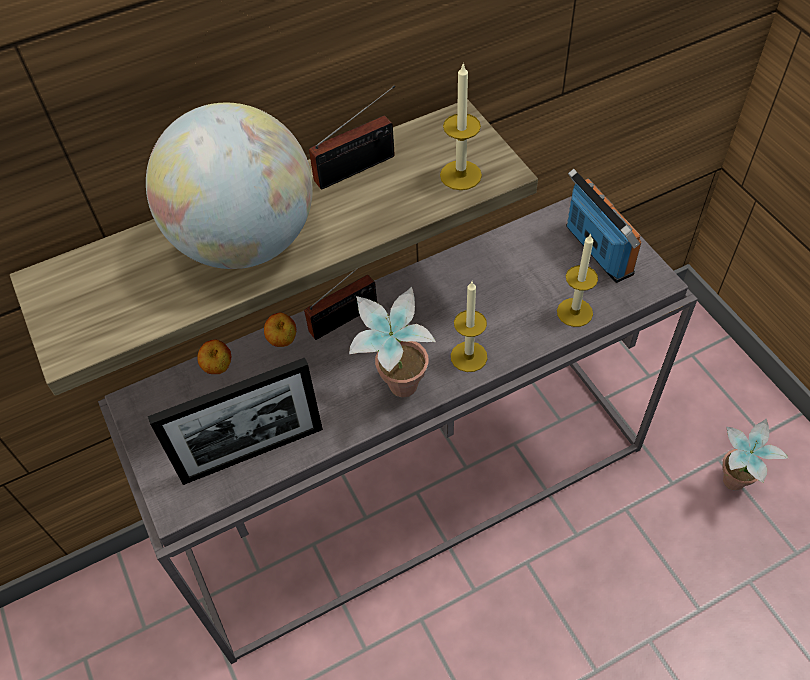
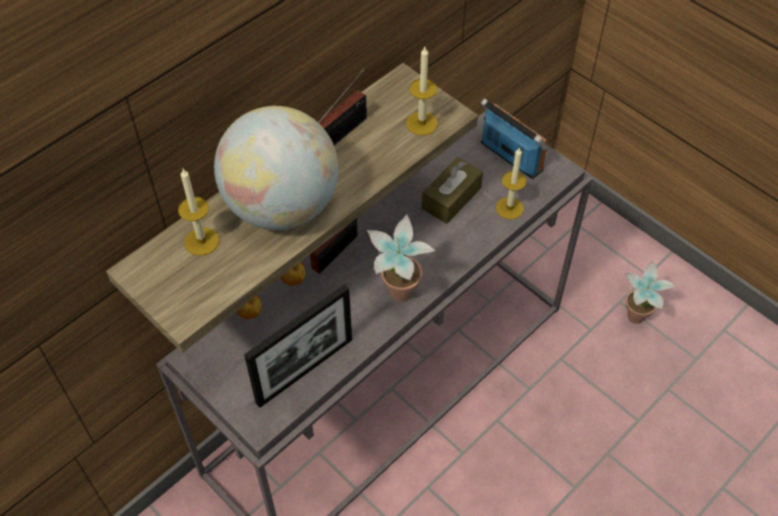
camera: 20 degrees left, 0 degrees up
candle [451,282,487,372] -> candle moved to [178,169,219,256]
none -> brown tissue box [422,157,483,224]

